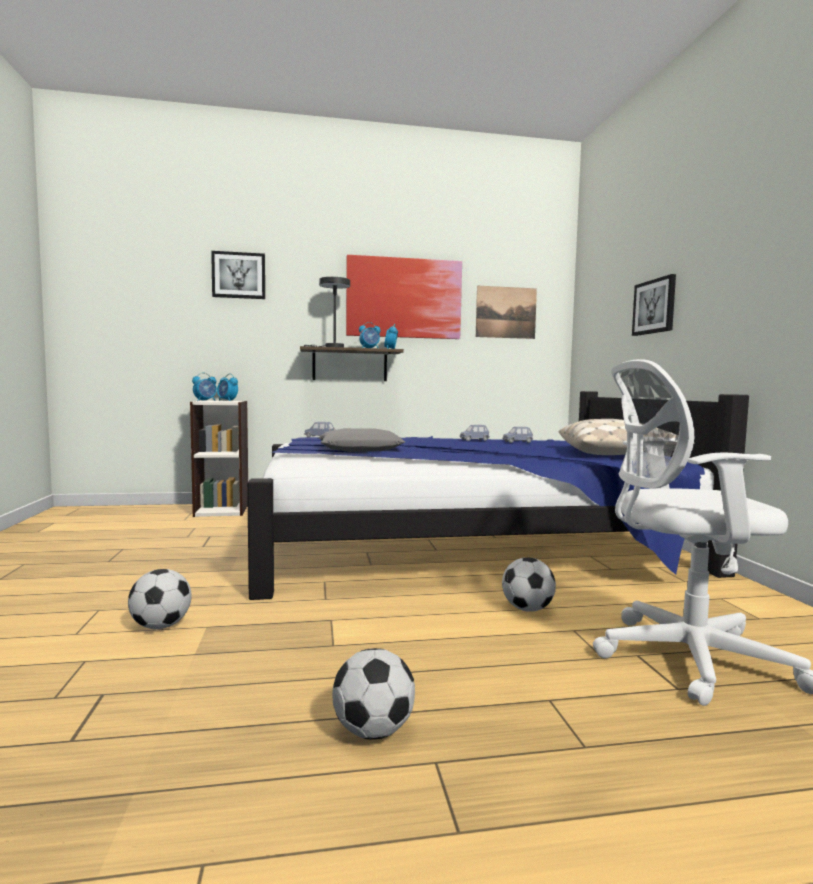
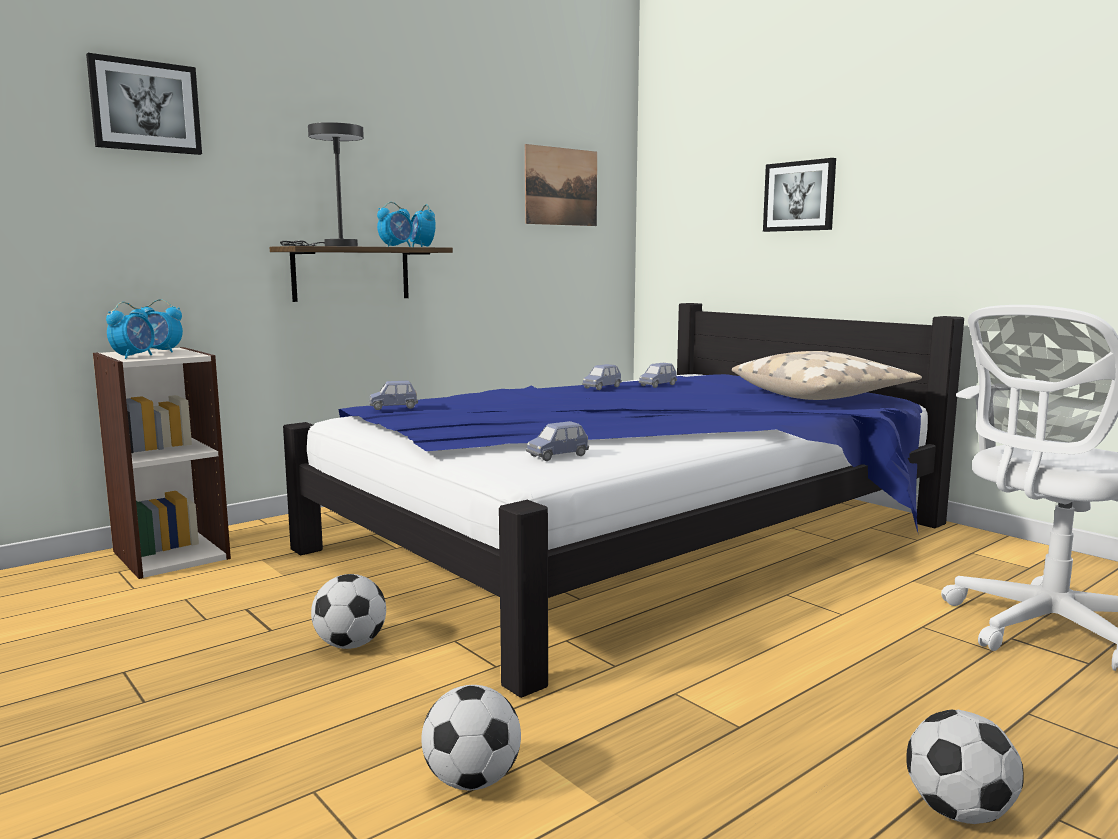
camera: 30 degrees left, 5 degrees up
grey pillow [318,428,405,452] -> none
picture [346,255,462,339] -> none
football [502,557,556,612] -> football moved to [311,574,386,649]
none -> blue toy car [526,421,589,461]

